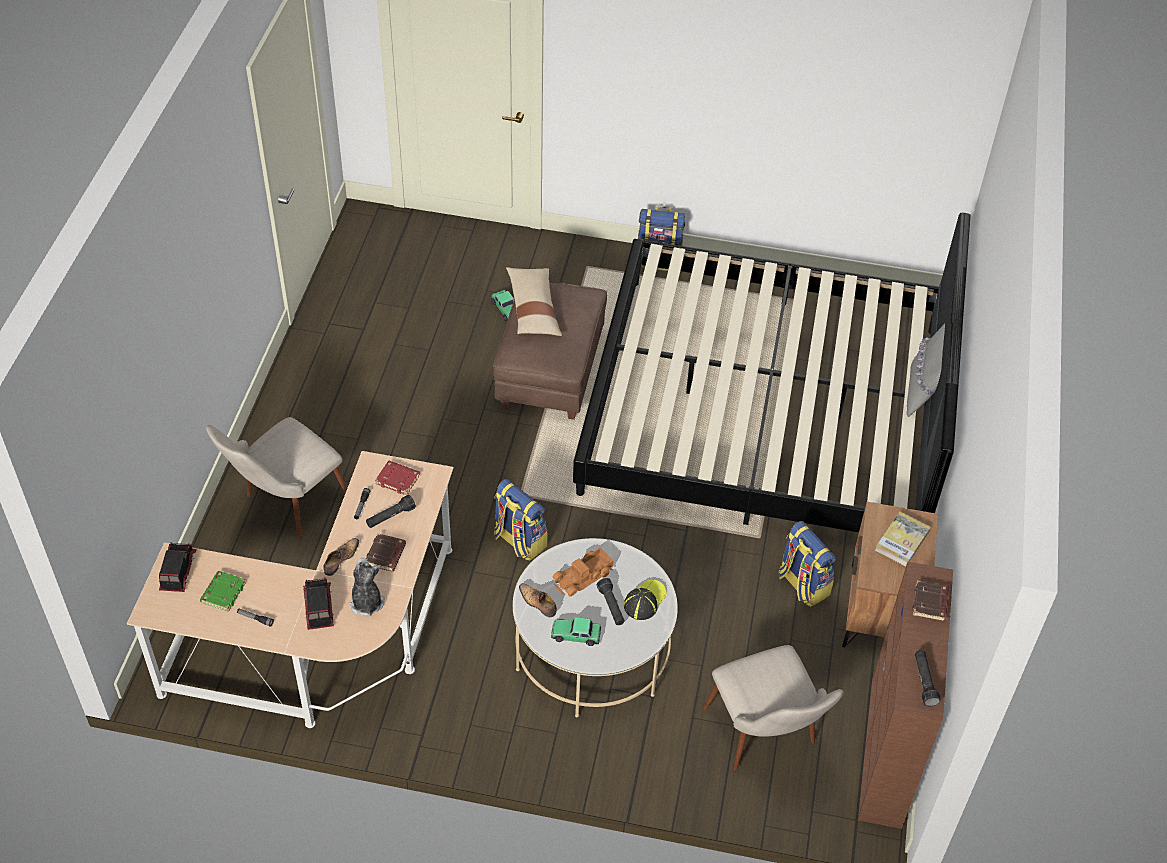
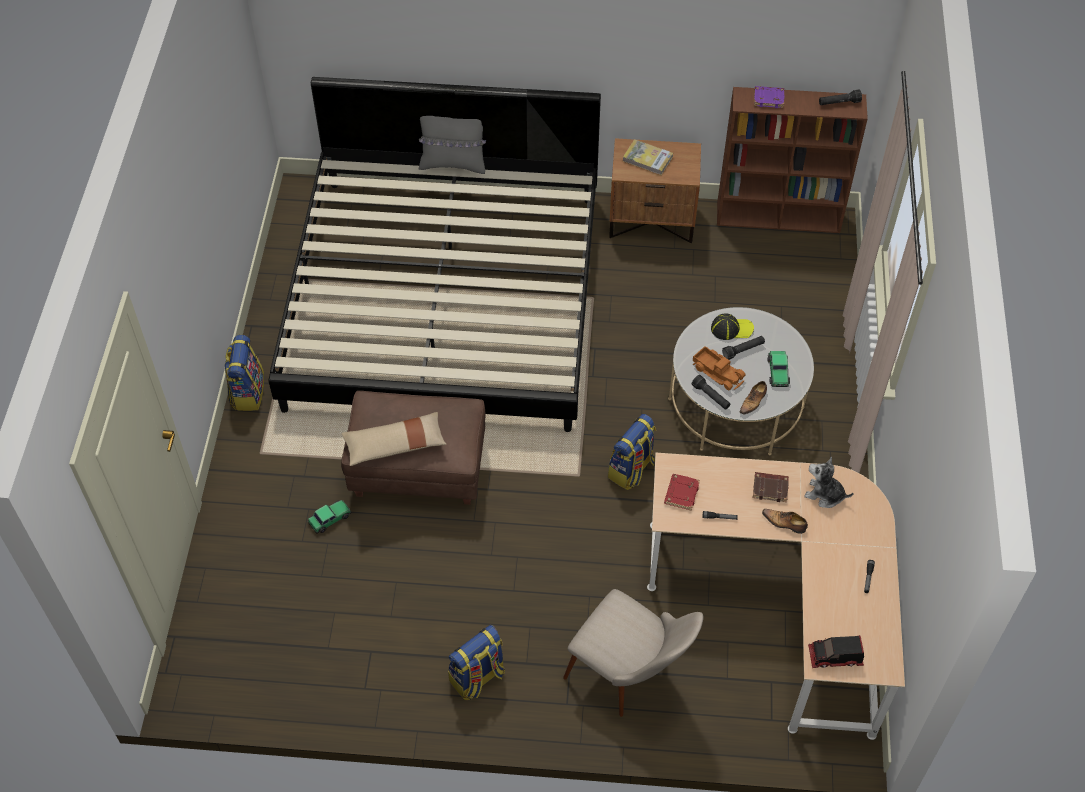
camera: 95 degrees left, 5 degrees up
green book [200,571,246,612] -> none
toy truck [303,577,334,630] -> none
plush toy [349,558,385,617] -> plush toy turned 45 degrees clockwise [804,456,854,508]
black flashlight [366,495,416,528] -> black flashlight moved to [692,375,730,410]
cap [624,580,667,620] -> cap turned 150 degrees clockwise [711,313,754,340]
beige chair [703,645,844,771] -> none
backpack [778,521,836,607] -> backpack moved to [448,625,505,700]
brown book [912,580,949,621] -> purple book [754,86,784,108]

